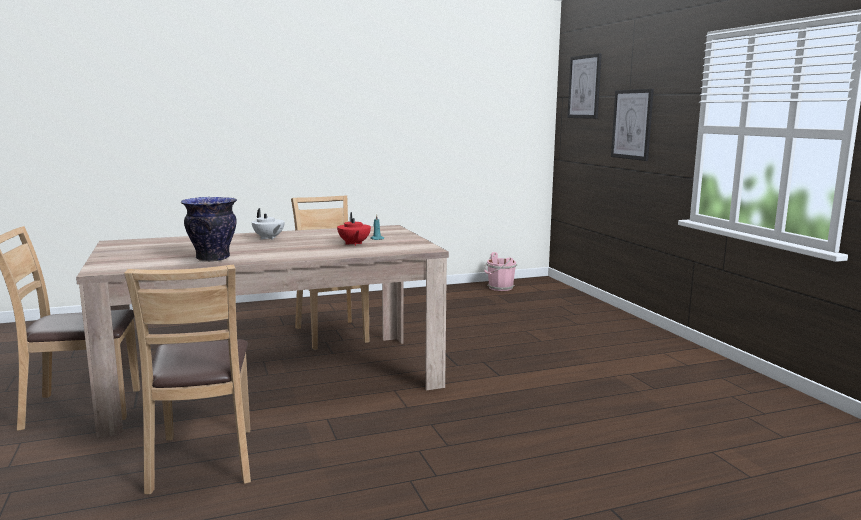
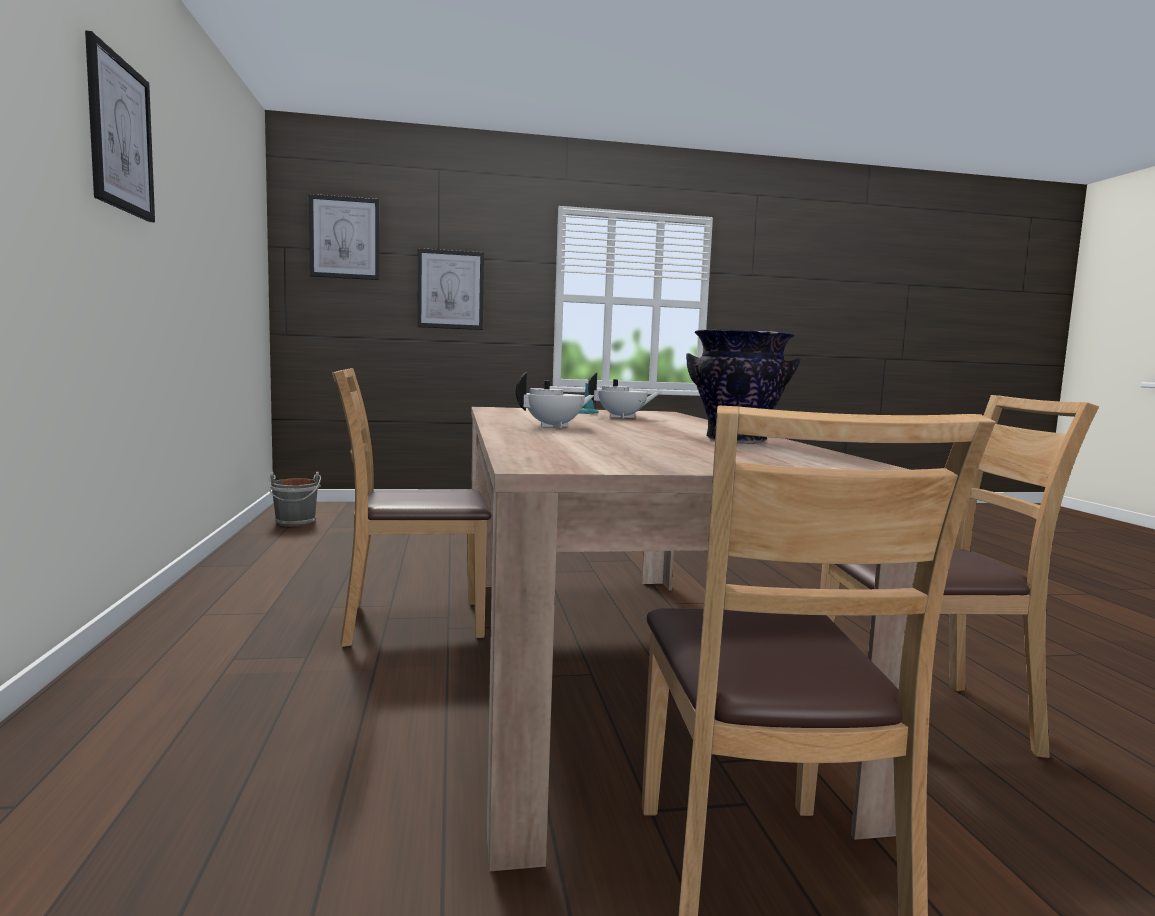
camera: 80 degrees left, 5 degrees down
red teapot [337,212,371,246] -> white teapot [588,373,661,418]
pink bucket [484,252,517,291] -> grey bucket [268,472,321,527]
none -> picture [85,30,155,223]

